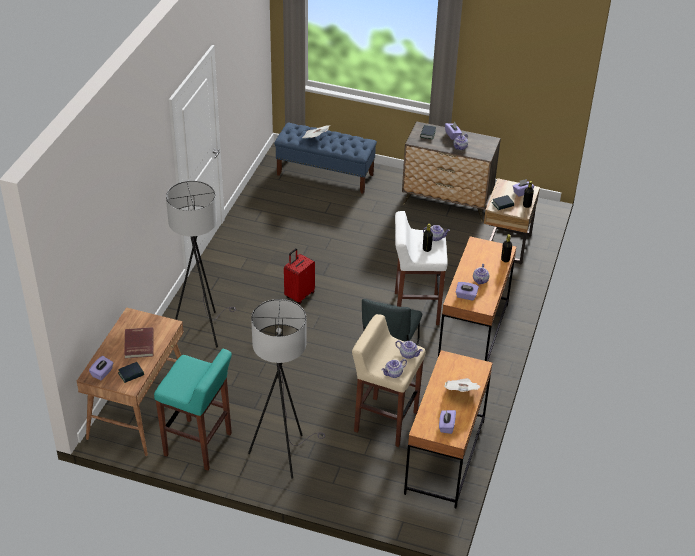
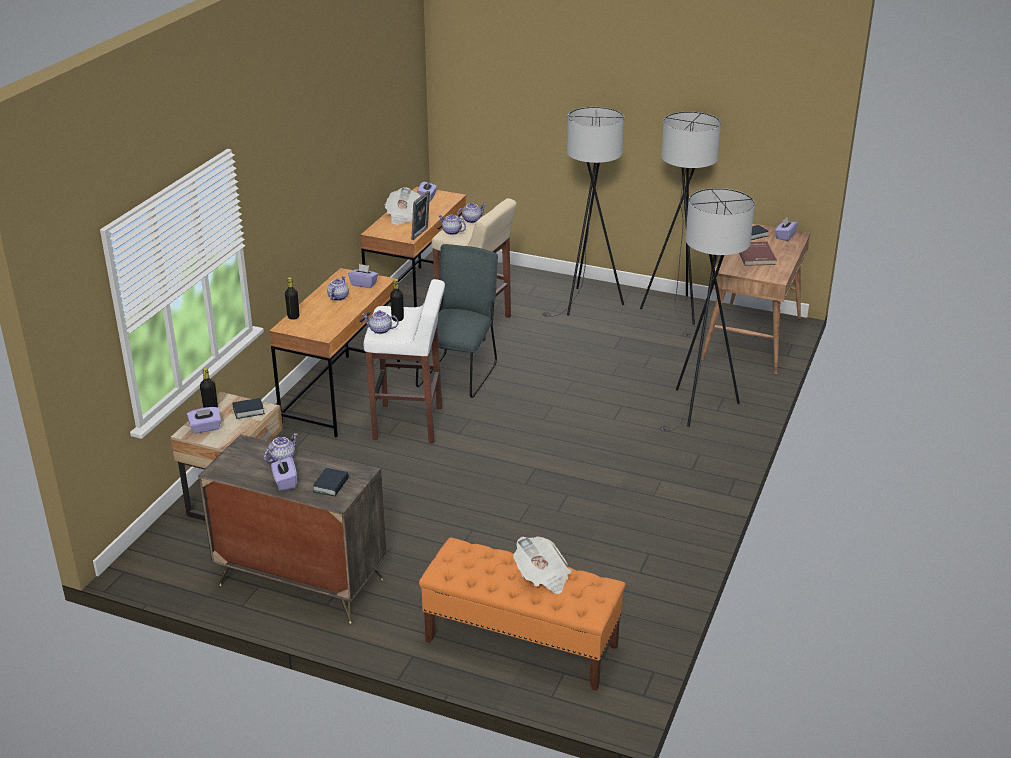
camera: 175 degrees left, 10 degrees down
turquoise stool [154,349,232,471] -> grey floor lamp [640,112,721,337]
blue bench [274,123,377,194] -> orange bench [419,538,625,691]
red suitcase [284,248,315,304] -> none
none -> picture frame [411,191,430,240]

